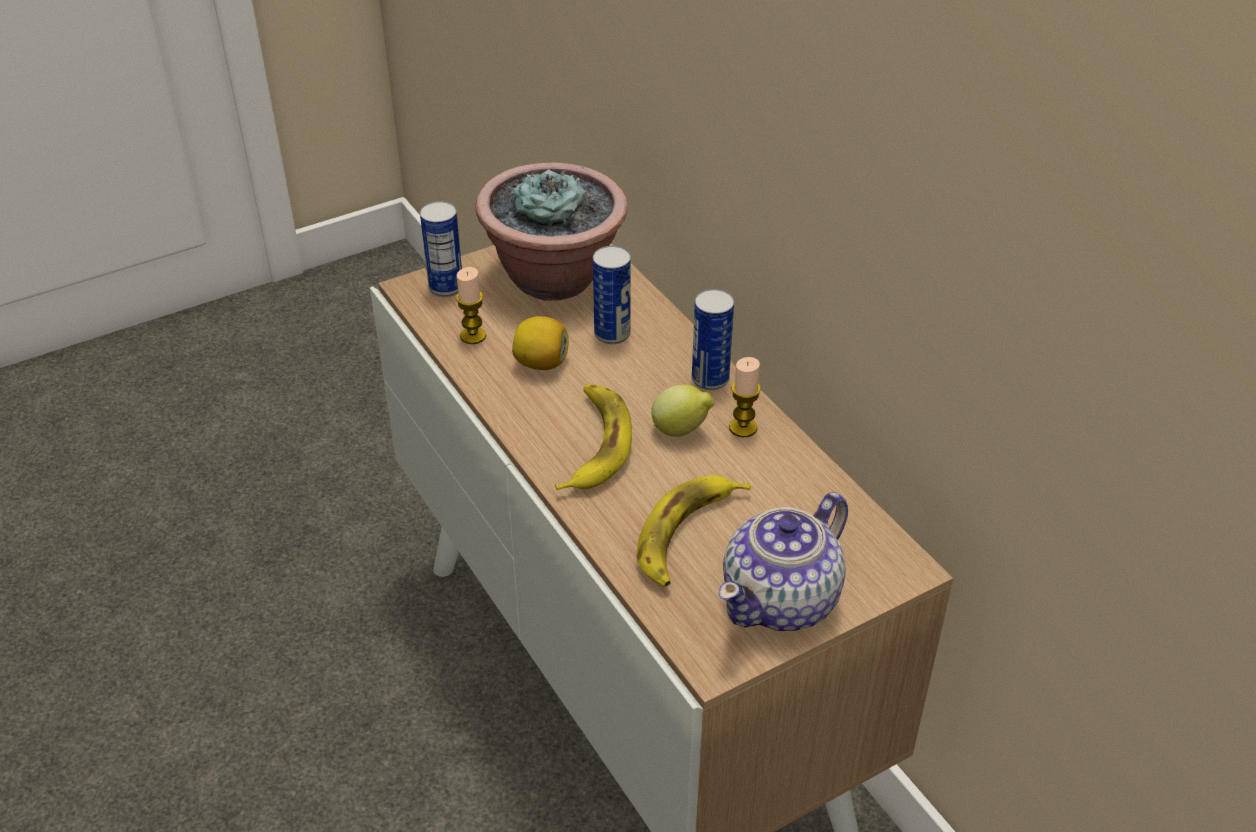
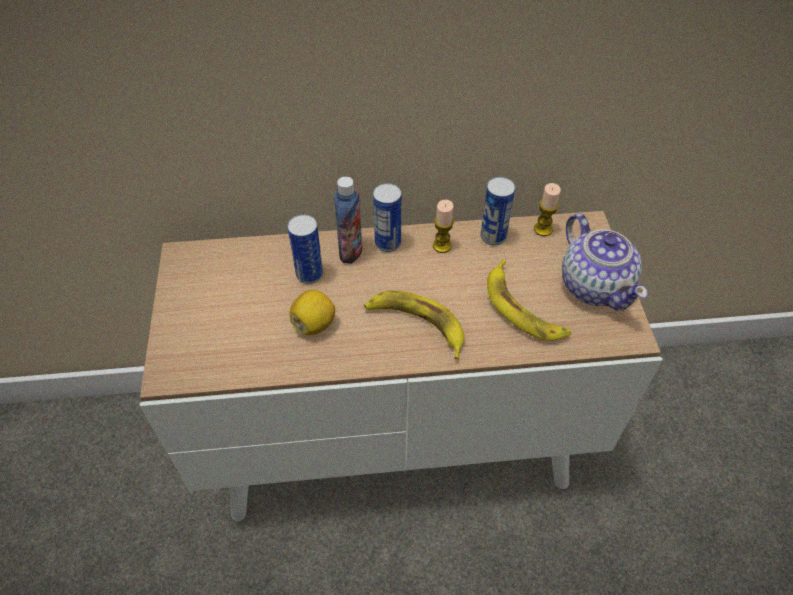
camera: 65 degrees left, 10 degrees up
can [420,201,462,297] -> can moved to [480,177,515,246]
candle [456,267,486,344] -> candle moved to [534,183,561,236]
potted plant [475,162,627,301] -> none
lemon [651,384,714,437] -> none
none -> bottle [334,177,362,264]

